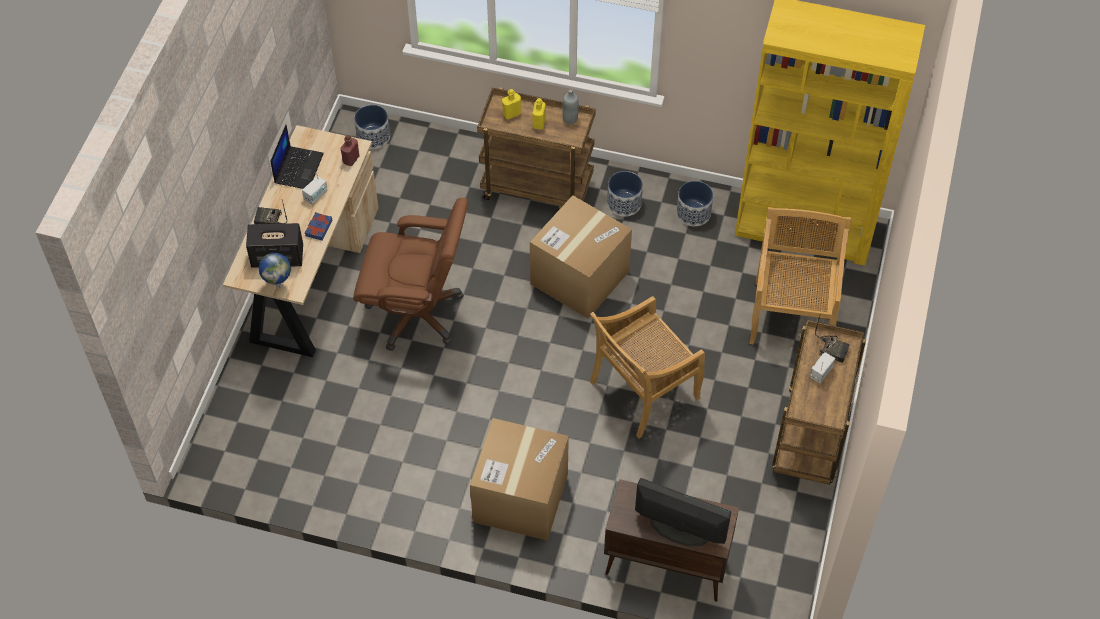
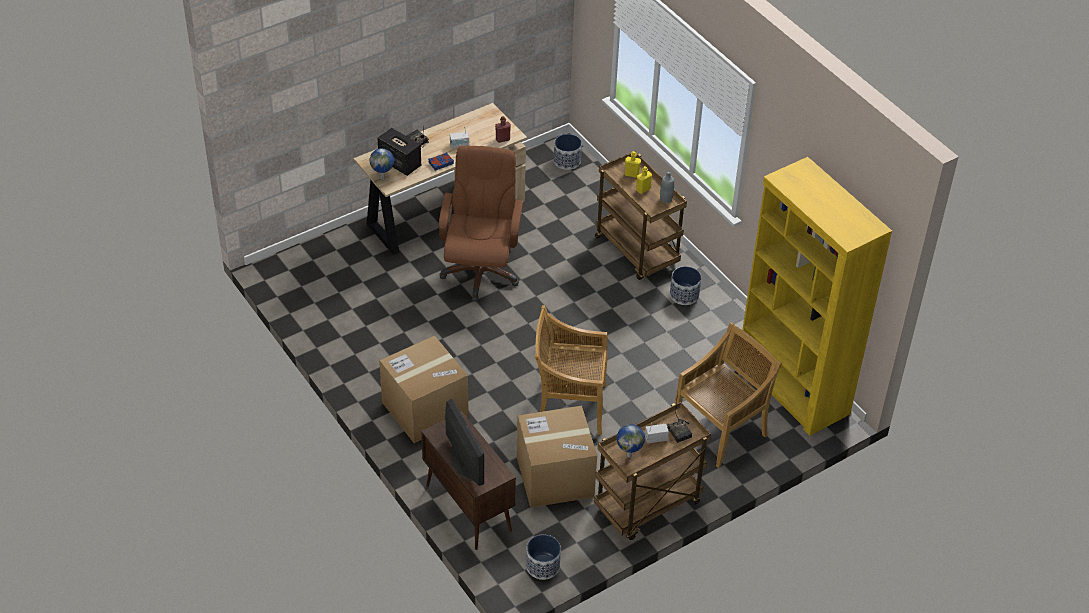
camera: 40 degrees right, 10 degrees down
laptop [271,124,324,189] -> none
brown office chair [353,198,468,351] -> brown office chair turned 135 degrees counterclockwise [439,146,523,302]
cardboard box [530,195,632,319] -> cardboard box moved to [517,406,597,508]
planter [677,181,713,226] -> planter moved to [526,534,561,580]
none -> globe [617,424,645,458]

